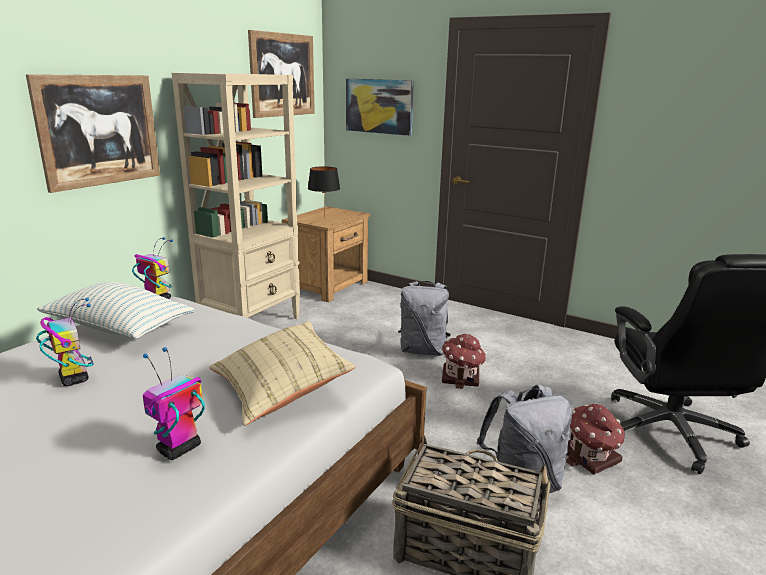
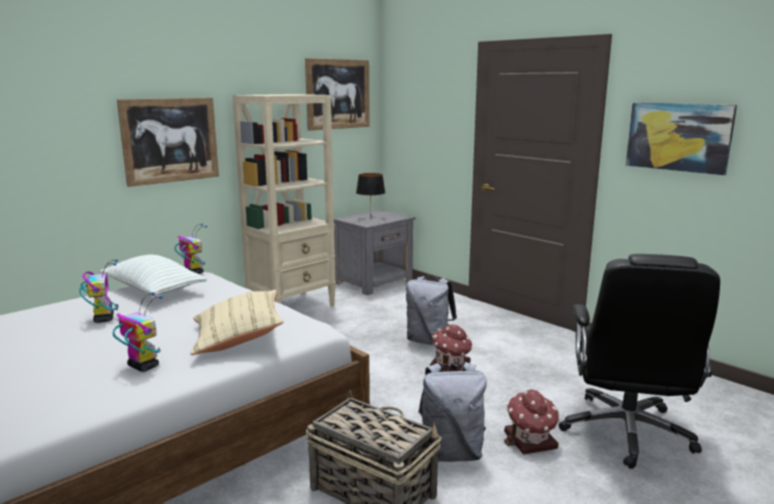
camera: 15 degrees right, 5 degrees down
toy robot [143,347,205,460] -> toy robot turned 75 degrees clockwise [113,292,163,372]
brown nightstand [282,206,371,302] -> grey nightstand [334,210,415,295]
picture [346,79,414,136] -> picture moved to [626,103,737,175]

